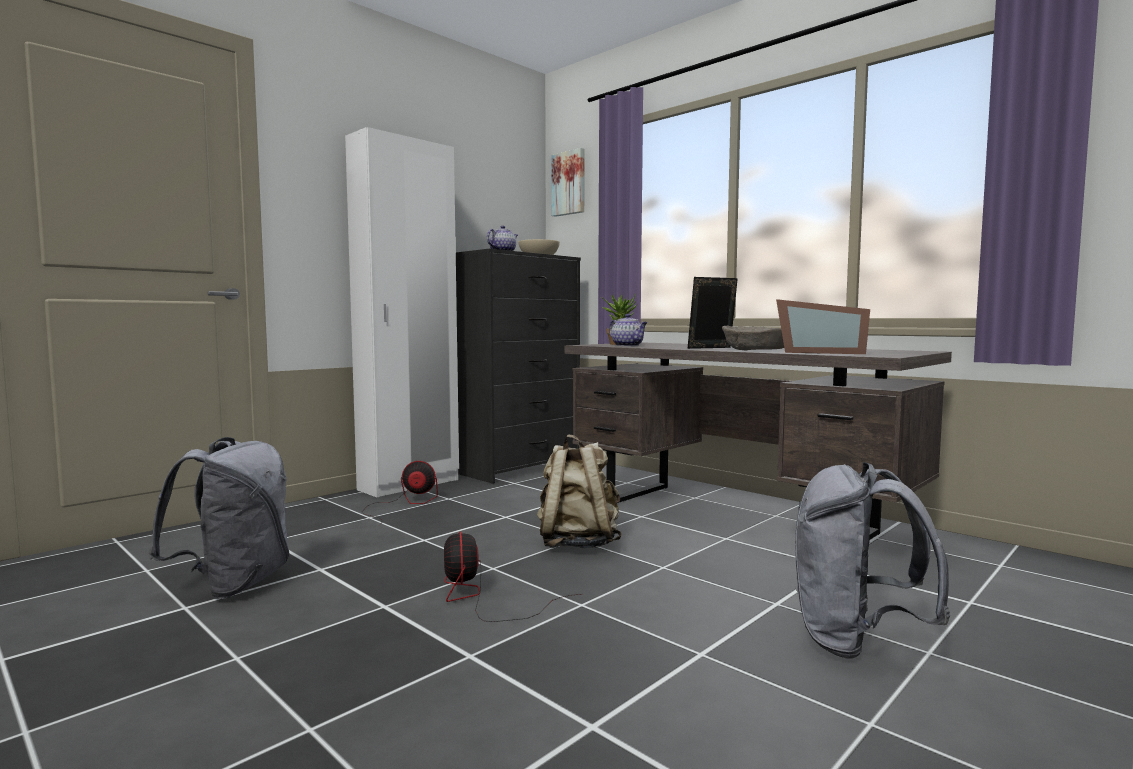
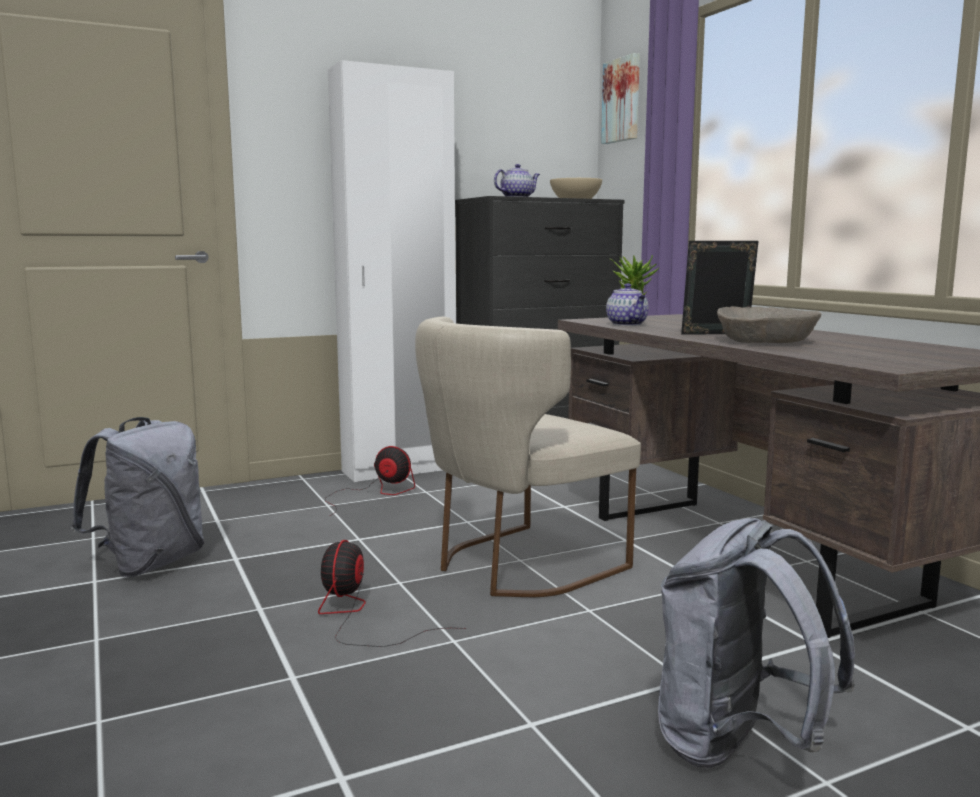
camera: 20 degrees right, 5 degrees up
beige backpack [537,435,621,548] -> beige chair [415,316,641,597]
picture frame [776,299,870,354] -> none

